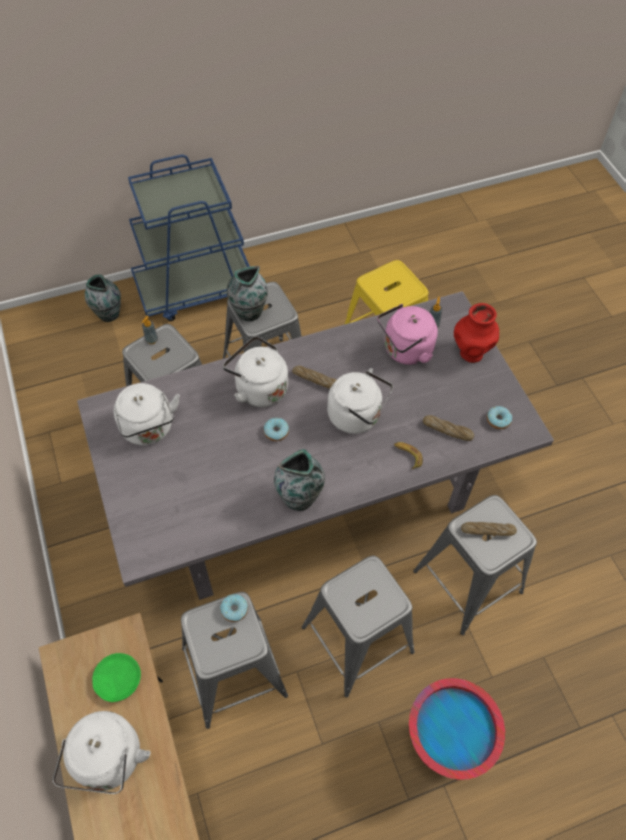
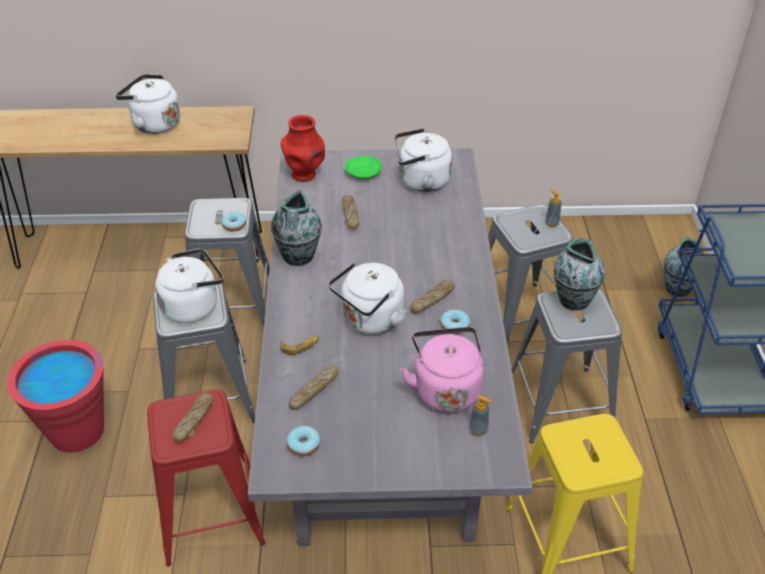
camera: 110 degrees right, 15 degrees down
green plate [92,653,141,702] -> green plate moved to [345,156,382,179]
white kettle [223,336,288,407] -> white kettle moved to [155,249,224,323]
donut [264,418,289,441] -> donut moved to [440,309,470,334]
grey stool [413,495,537,635] -> red stool [147,390,265,567]
red vase [454,303,499,363] -> red vase moved to [280,115,325,182]
none -> bread [342,195,359,229]

